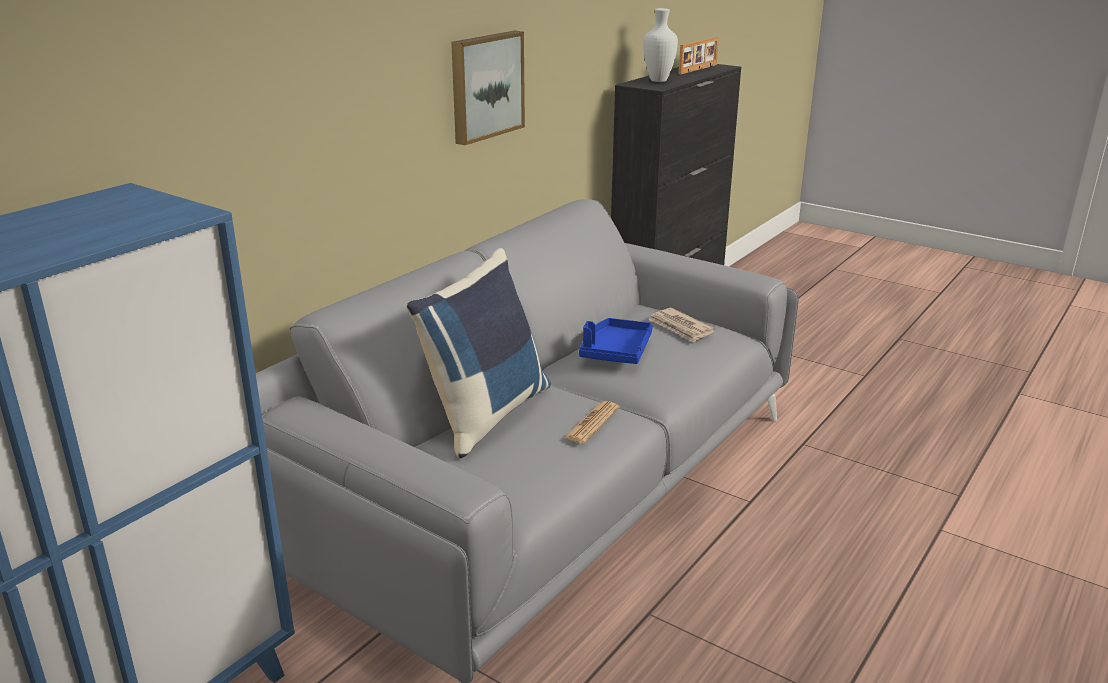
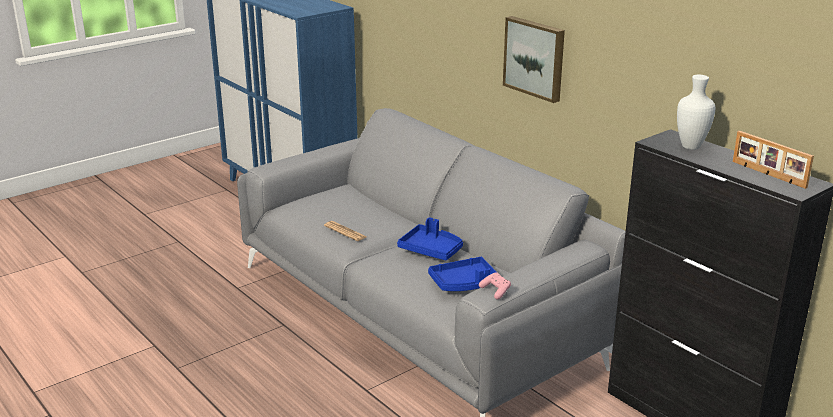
camera: 105 degrees right, 0 degrees up
blue pillow [406,248,551,458] -> none
newspaper [649,308,715,343] -> blue tray [428,257,496,291]
none -> pink game controller [479,272,511,299]

